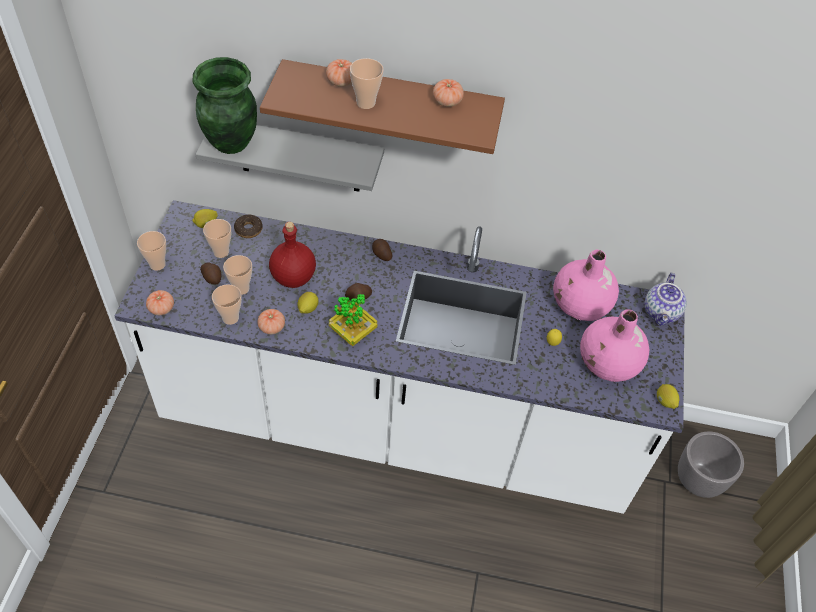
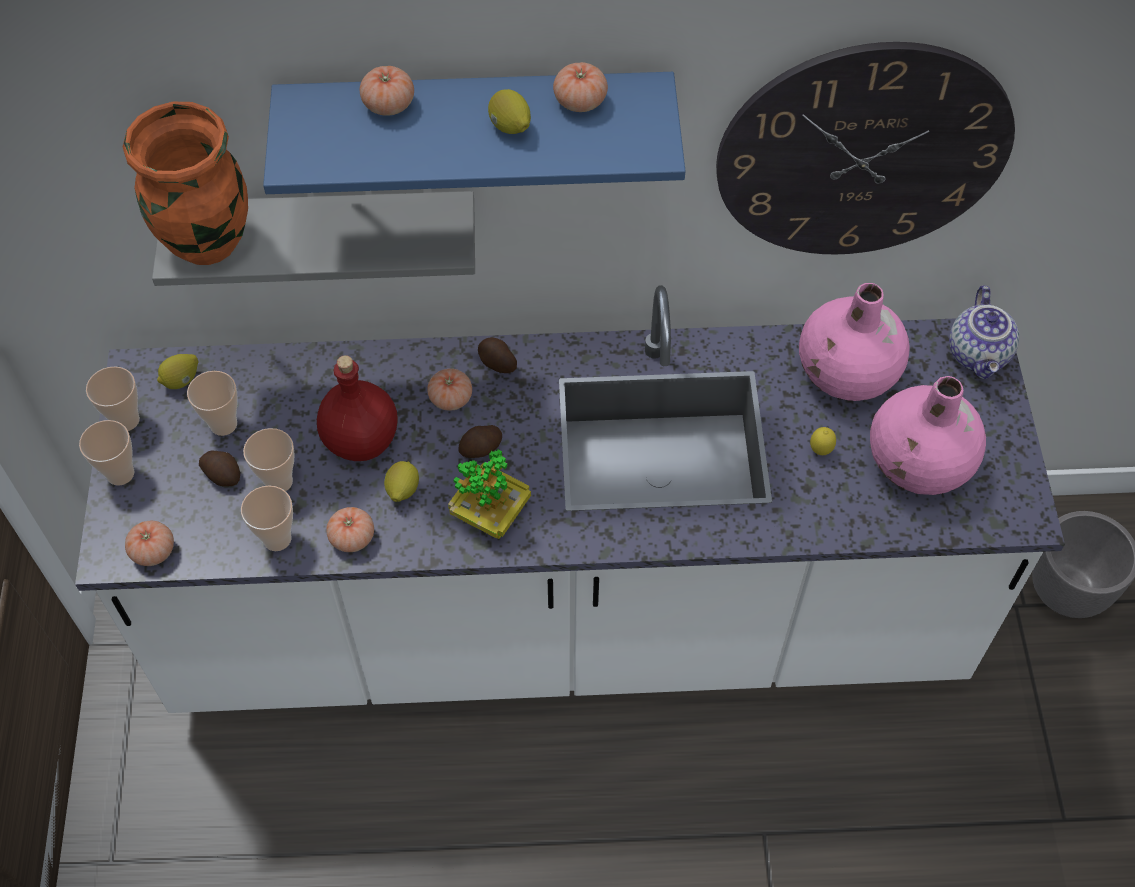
camera: 10 degrees left, 5 degrees up
green vase [193,57,257,154] -> orange vase [123,102,248,265]
donut [234,215,263,238] -> none
brown shelf [260,59,505,154] -> blue shelf [263,72,686,194]
cup [350,58,384,109] -> cup moved to [86,366,140,431]
lemon [657,384,679,409] -> lemon moved to [488,89,531,134]
none -> tomato [427,369,472,411]
none -> wall clock [716,42,1015,254]

